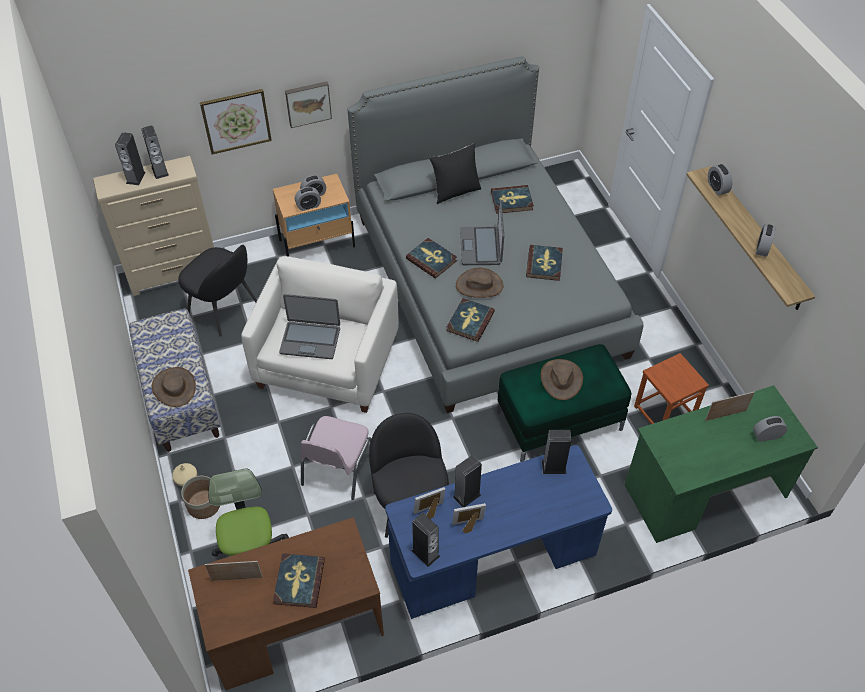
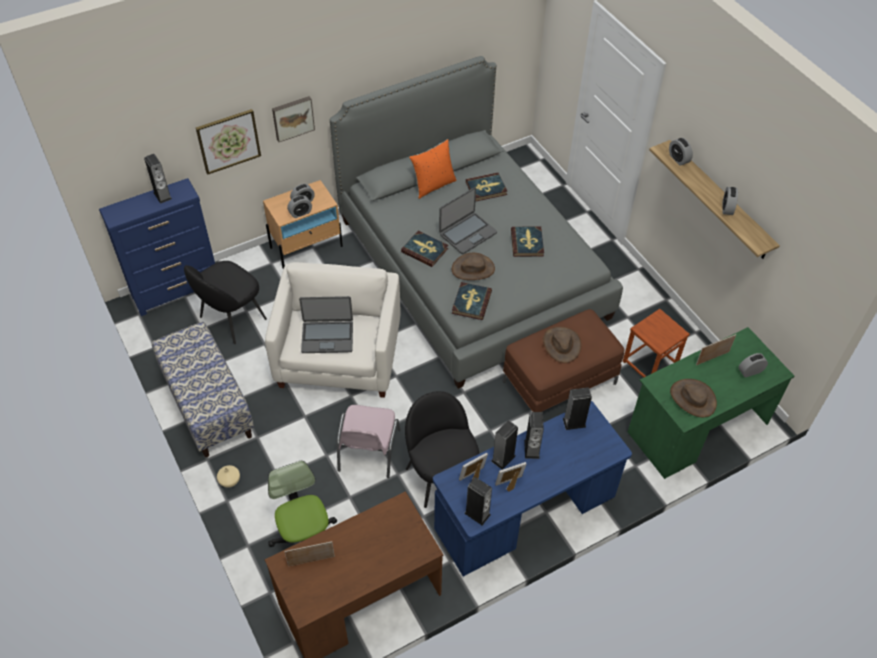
camera: 10 degrees left, 0 degrees up
beige dresser [93,156,214,296] -> blue dresser [99,178,215,316]
speaker [115,132,146,185] -> speaker moved to [524,412,544,459]
brown hat [152,367,196,407] -> brown hat moved to [670,379,717,417]
black chair [178,245,257,337] -> black chair turned 105 degrees clockwise [184,261,267,344]
planter [181,476,220,519] -> none
book [273,553,325,608] -> none
black pillow [429,143,481,204] -> orange pillow [409,139,457,199]
laptop [460,199,504,265] -> laptop turned 120 degrees counterclockwise [439,187,497,254]
green ottoman [497,344,631,462] -> brown ottoman [503,309,625,412]

